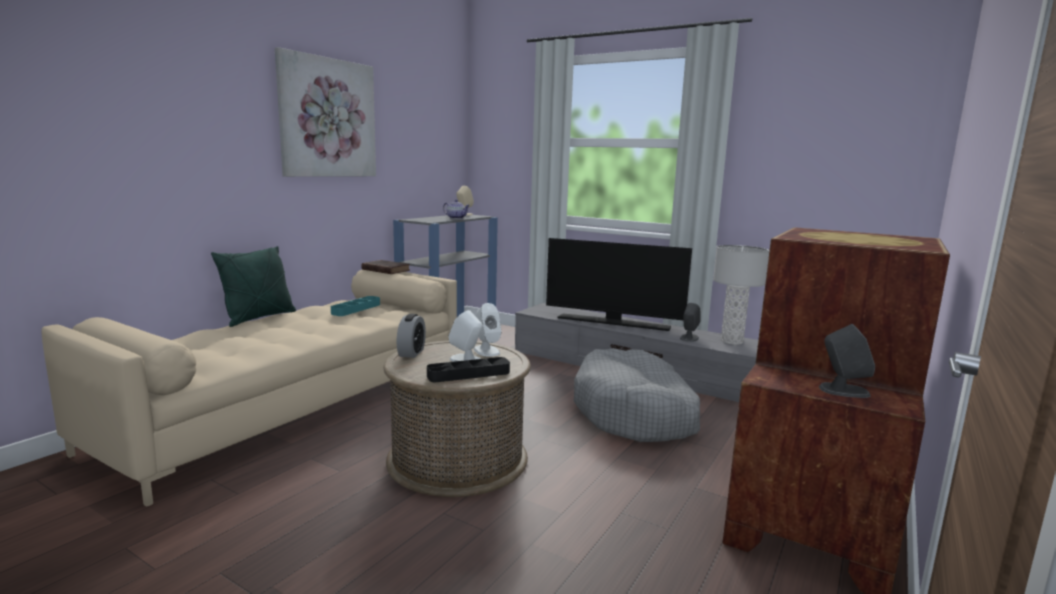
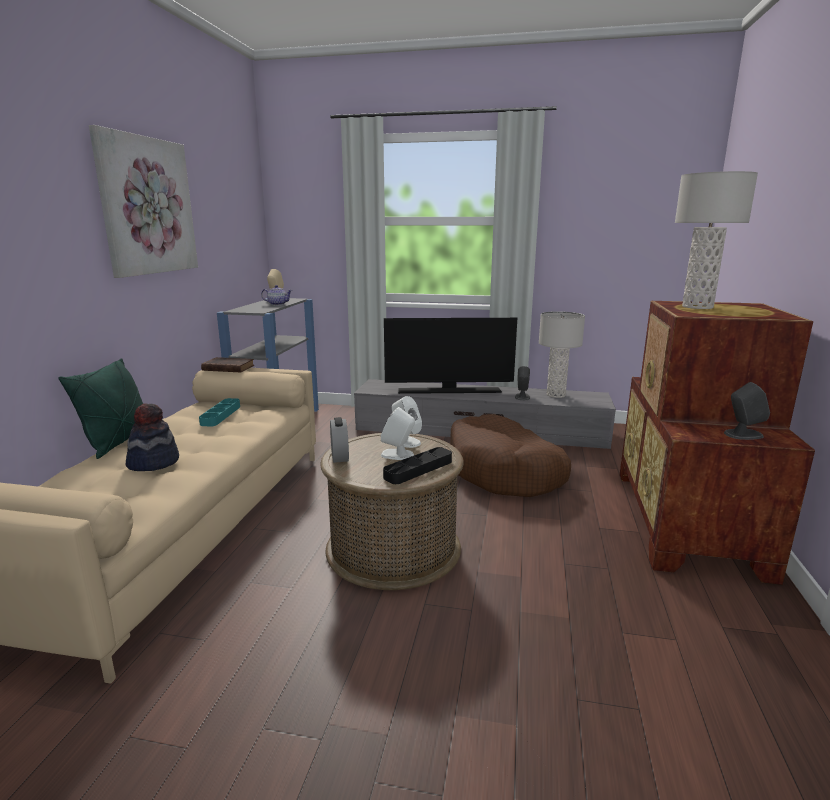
camera: 20 degrees left, 5 degrees up
grey dog bed [574,348,700,442] -> brown dog bed [450,414,571,497]
none -> hat [126,403,179,471]
none -> white table lamp [675,171,758,309]

